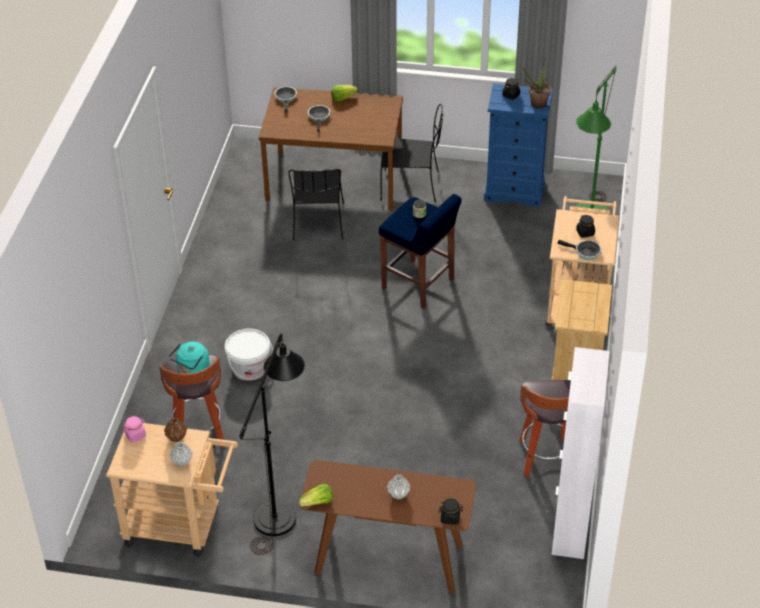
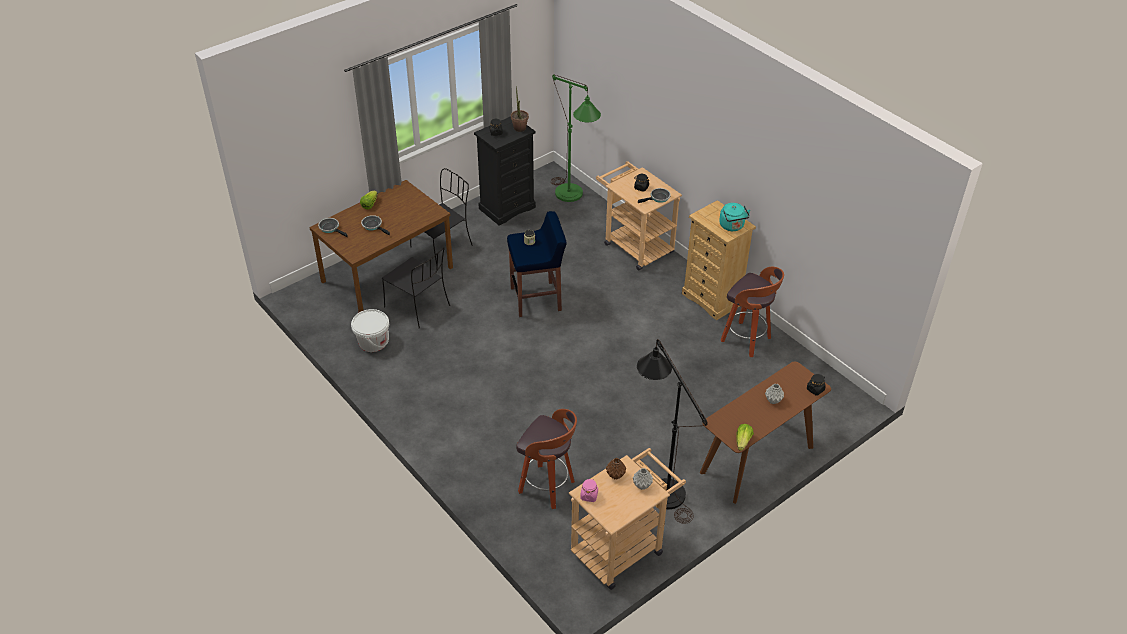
camera: 50 degrees left, 0 degrees up
turquoise kettle [169,341,212,374] -> turquoise kettle moved to [719,203,750,231]
white bucket [225,328,273,381] -> white bucket moved to [351,309,389,352]
blue dresser [484,84,553,207] -> black dresser [474,116,536,226]
white cabinet [551,347,610,559] -> none

